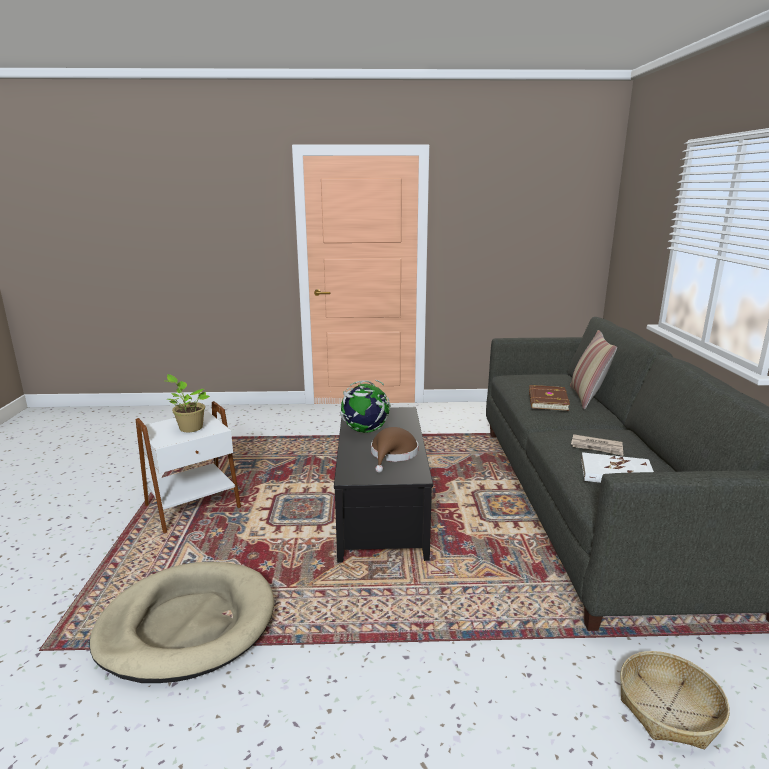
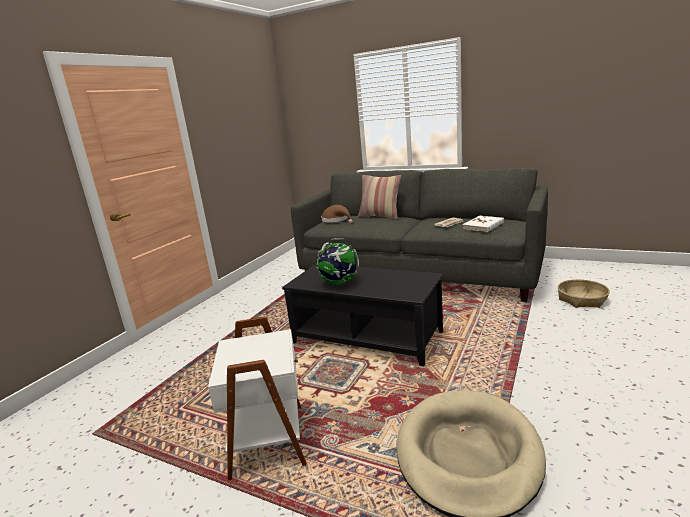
camera: 60 degrees left, 0 degrees up
potted plant [165,374,210,432] -> none
brown hat [371,427,418,473] -> brown hat moved to [321,205,353,223]
brown book [529,385,570,411] -> none

